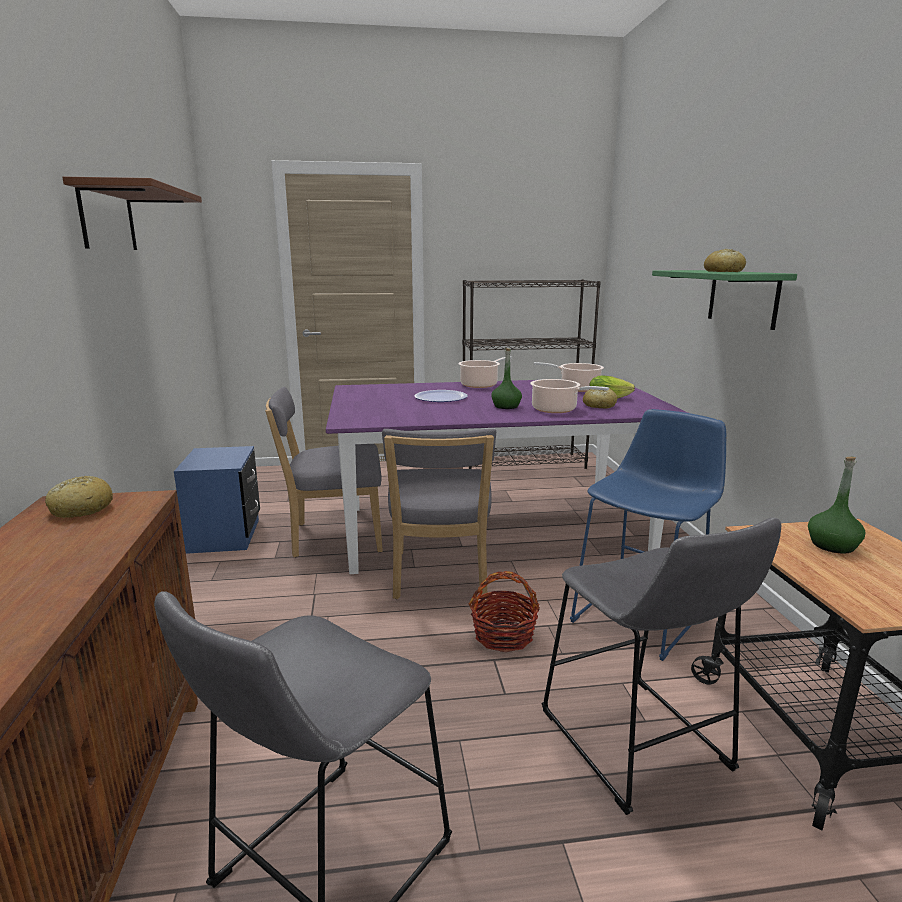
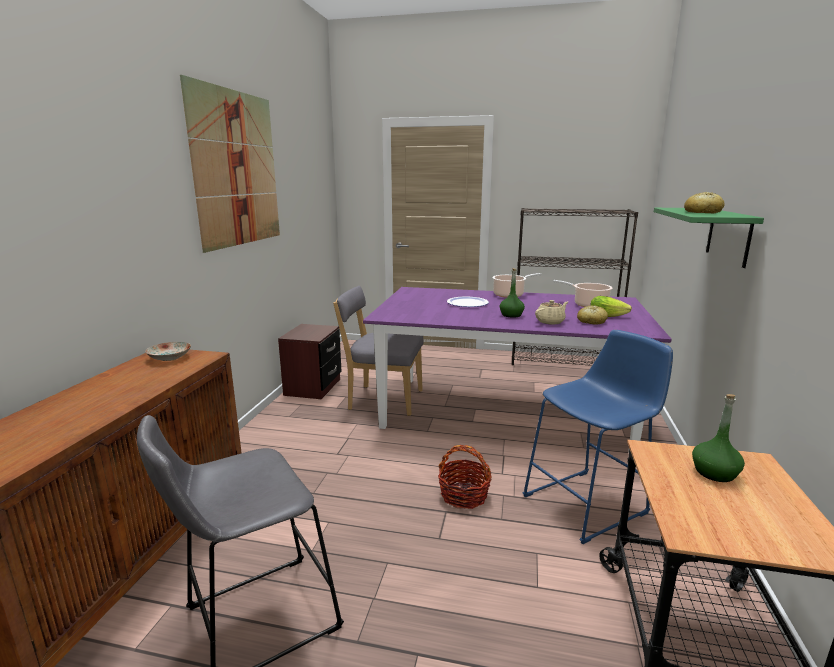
camera: 20 degrees right, 0 degrees up
bread [45,476,113,518] -> plate [145,342,191,361]
brown shelf [62,177,202,250] -> picture [180,75,280,253]
blue nightstand [174,446,260,554] -> brown nightstand [278,324,342,399]
grey chair [382,428,496,599] -> none
cooking pot [530,379,609,413] -> beige teapot [535,300,568,324]
grey stool [542,518,781,815] -> none

